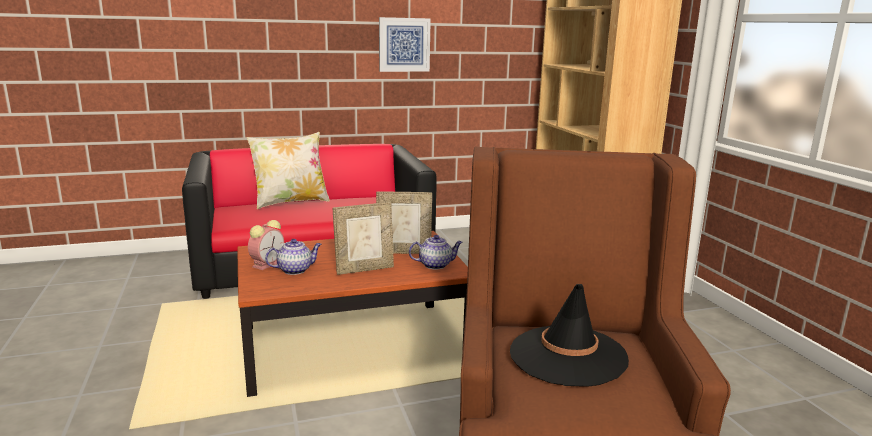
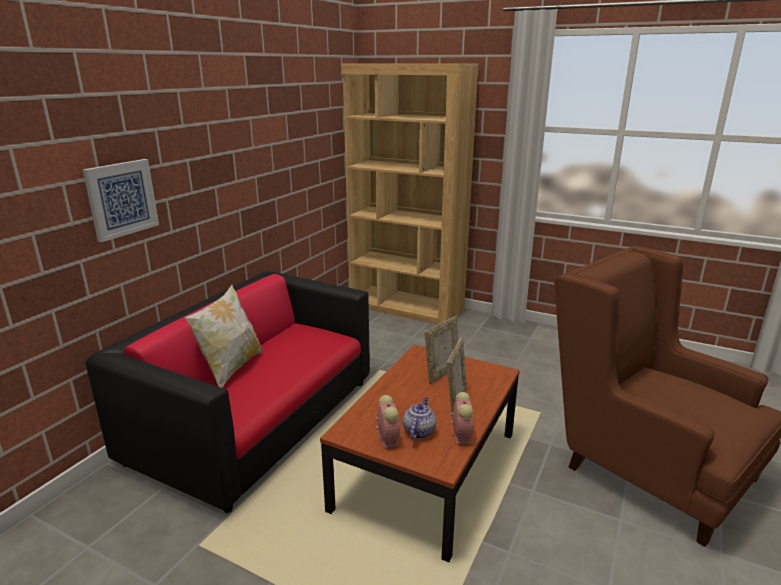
camera: 45 degrees left, 5 degrees up
picture [379,17,431,72] -> picture moved to [83,159,159,242]
teapot [409,235,462,270] -> none
black hat [510,284,629,387] -> none
none -> alarm clock [450,392,474,445]

